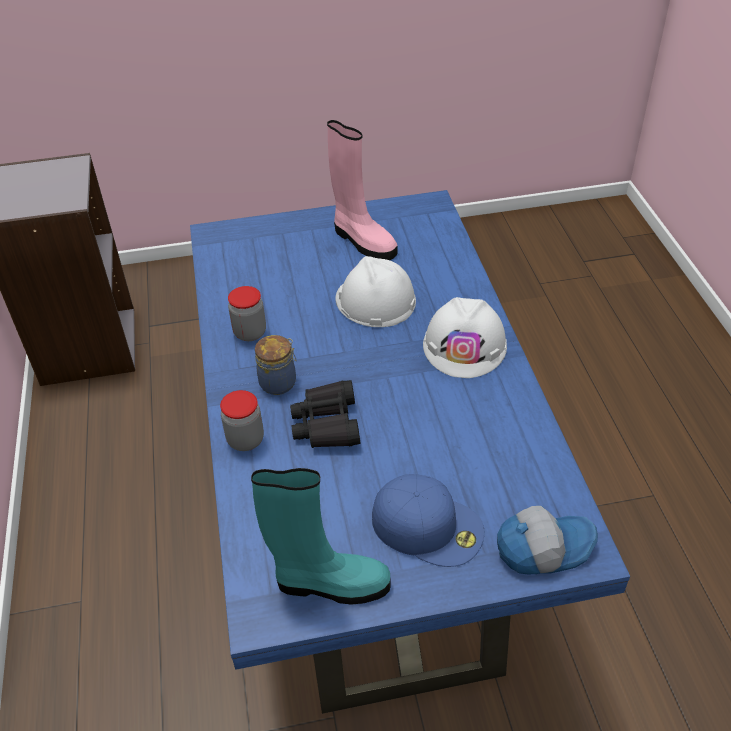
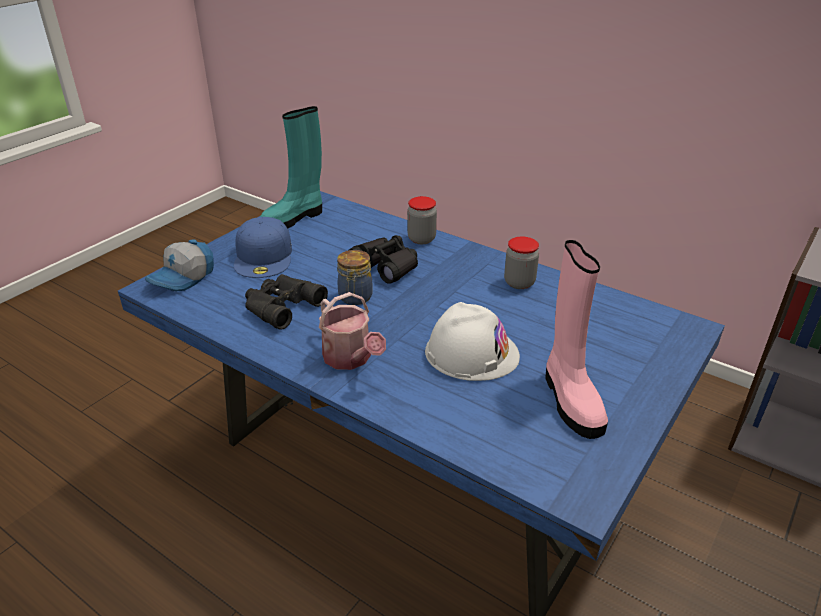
camera: 135 degrees right, 10 degrees down
jar [255,335,296,395] -> jar moved to [337,250,373,305]
pink boot [327,120,397,260] -> pink boot turned 105 degrees counterclockwise [545,240,608,439]
blue cap [372,474,484,567] -> blue cap turned 75 degrees counterclockwise [234,217,292,278]
white hard hat [423,297,507,378] -> watering can [319,292,386,370]
none -> black binoculars [245,274,328,330]

